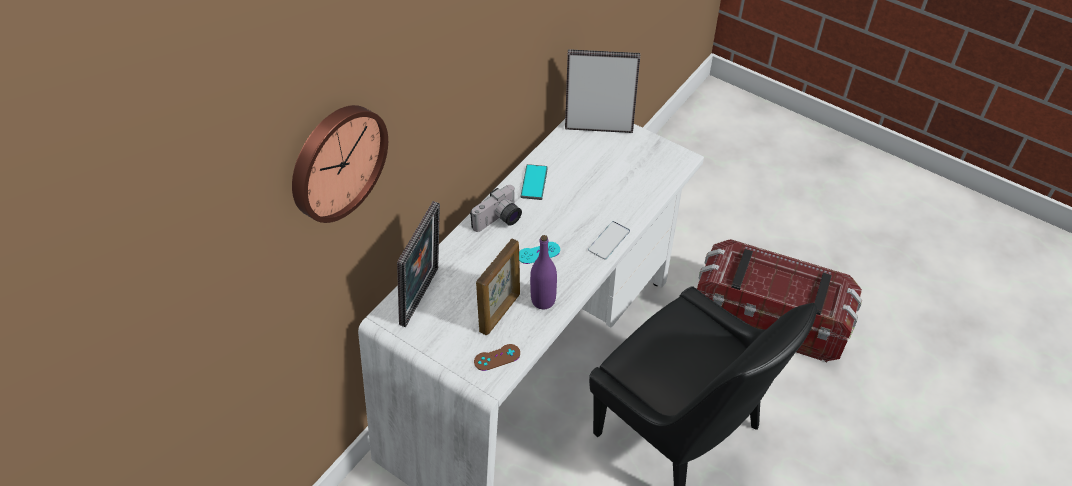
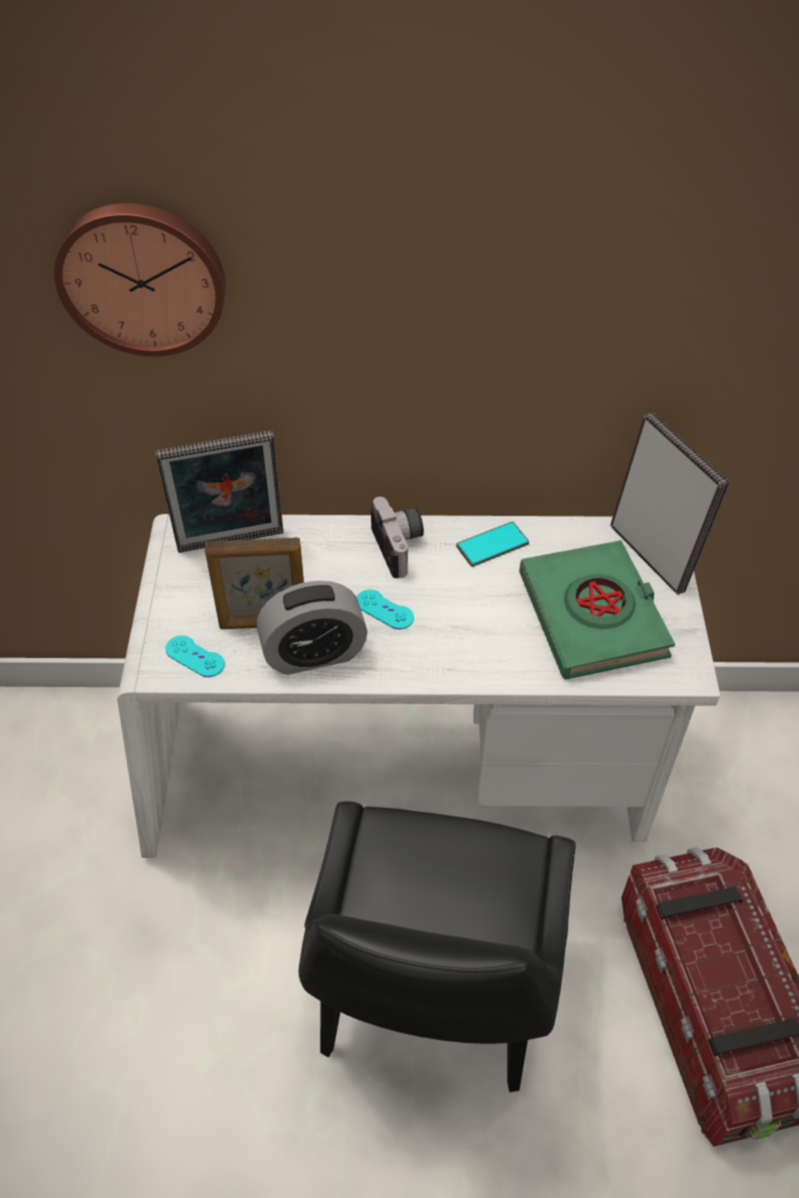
camera: 55 degrees right, 0 degrees up
camera [470,185,522,232] -> camera turned 120 degrees counterclockwise [371,497,424,578]
brown game controller [474,344,520,371] -> turquoise game controller [165,635,225,677]
purple bottle [530,235,557,309] -> alarm clock [257,581,367,675]
phone [588,221,630,260] -> none
none -> green book [519,540,675,679]

